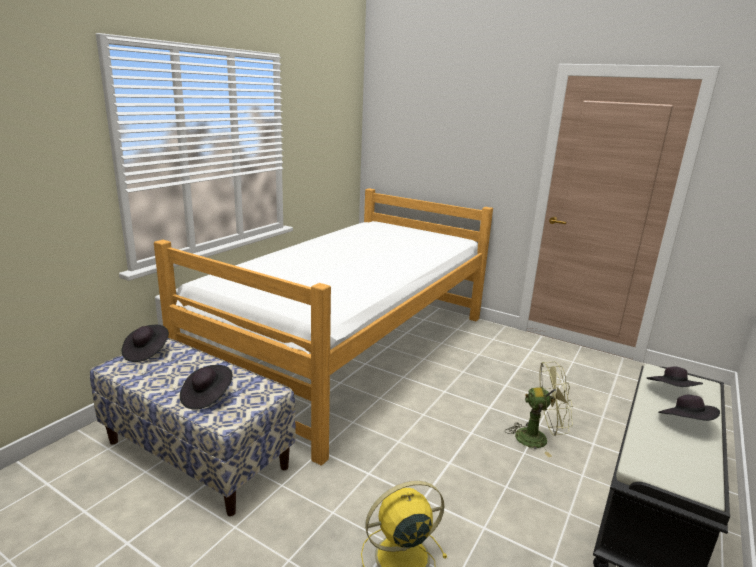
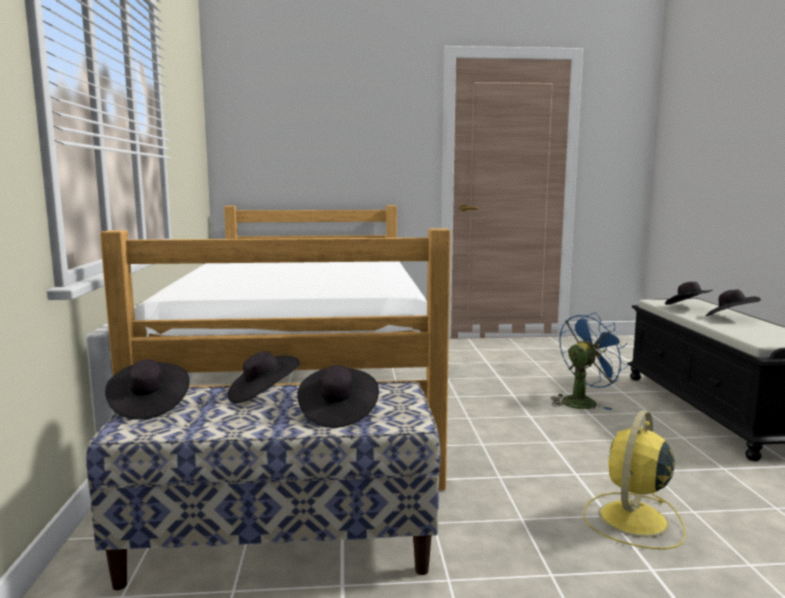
camera: 35 degrees left, 10 degrees down
green fan [505,362,573,457] -> blue fan [551,312,629,410]
none -> black hat [227,351,300,403]

